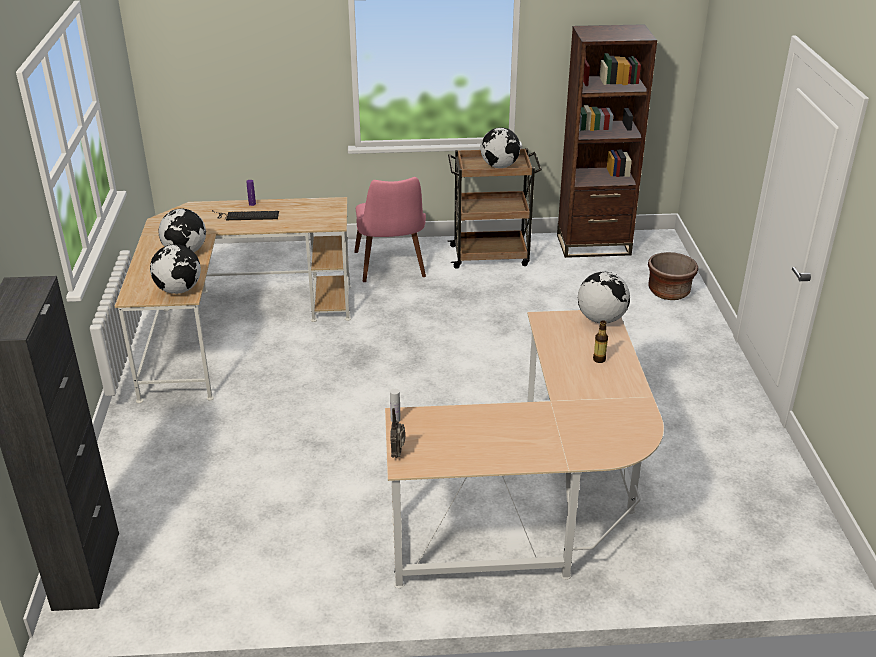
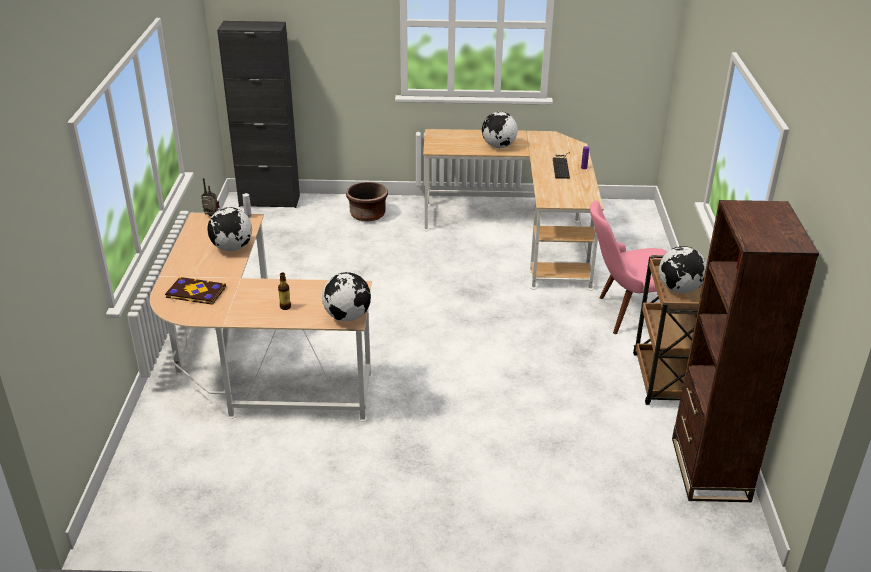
camera: 95 degrees right, 0 degrees up
globe [150,244,201,294] -> globe moved to [207,207,252,251]
brown planter [648,252,698,300] -> brown planter moved to [346,182,388,222]
none -> book [165,277,226,305]

